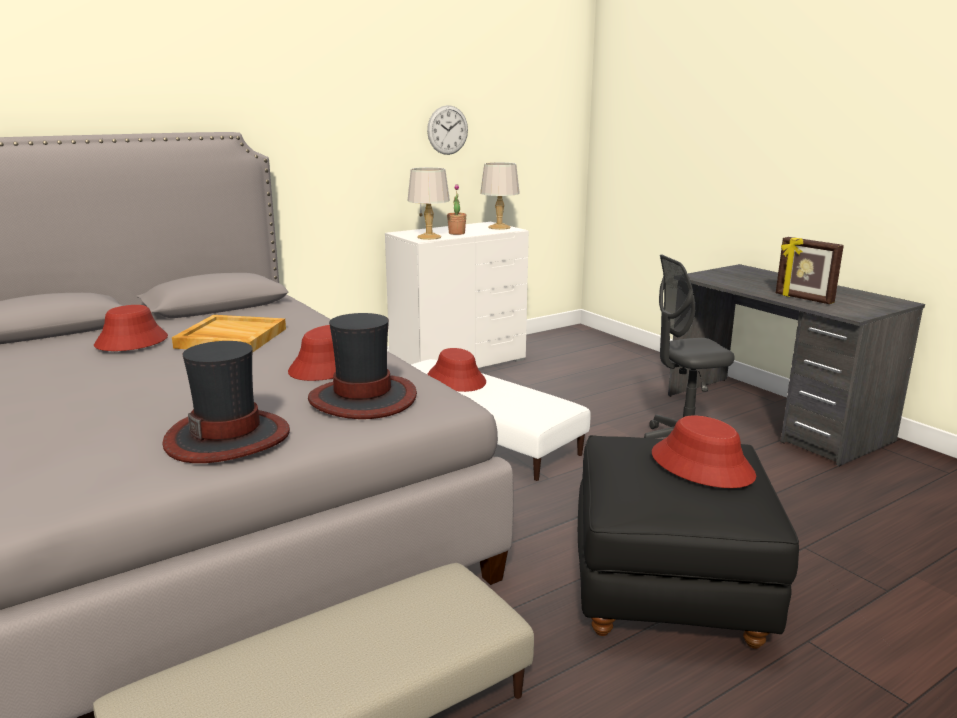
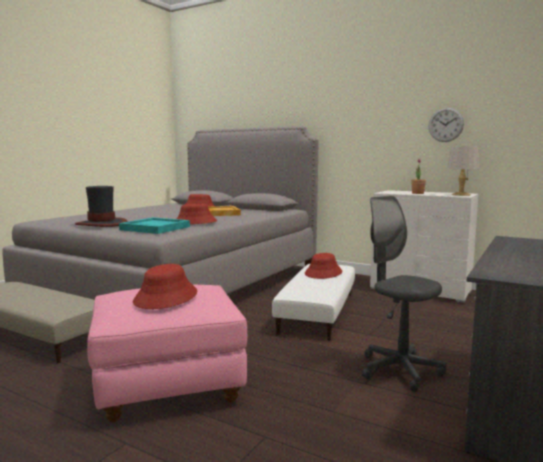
camera: 65 degrees right, 10 degrees down
hat [308,313,417,419] -> turquoise tray [119,217,190,234]
grey table lamp [407,167,450,240] -> none
black ottoman [578,435,799,649] -> pink ottoman [87,284,247,423]
picture frame [776,237,844,304] -> none

